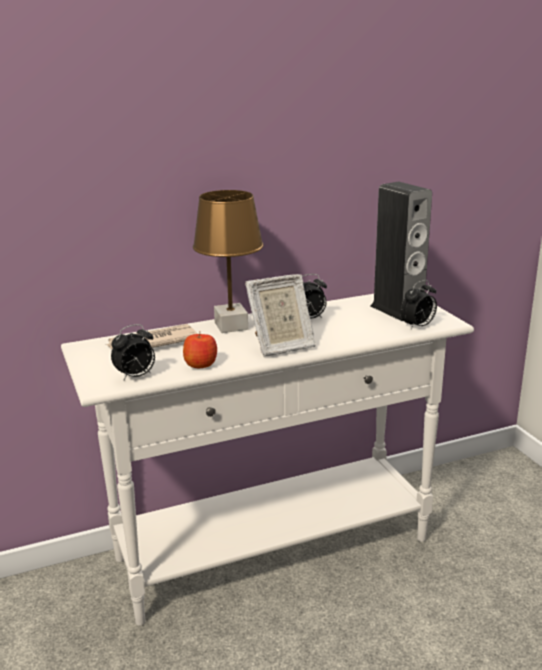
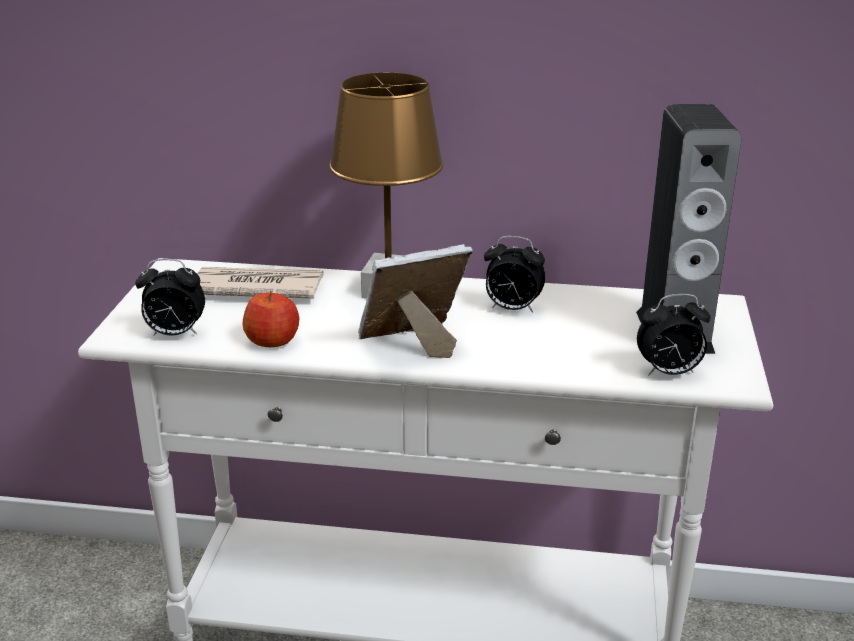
camera: 30 degrees right, 5 degrees up
picture frame [245,274,316,357] -> picture frame turned 150 degrees clockwise [358,244,473,358]

